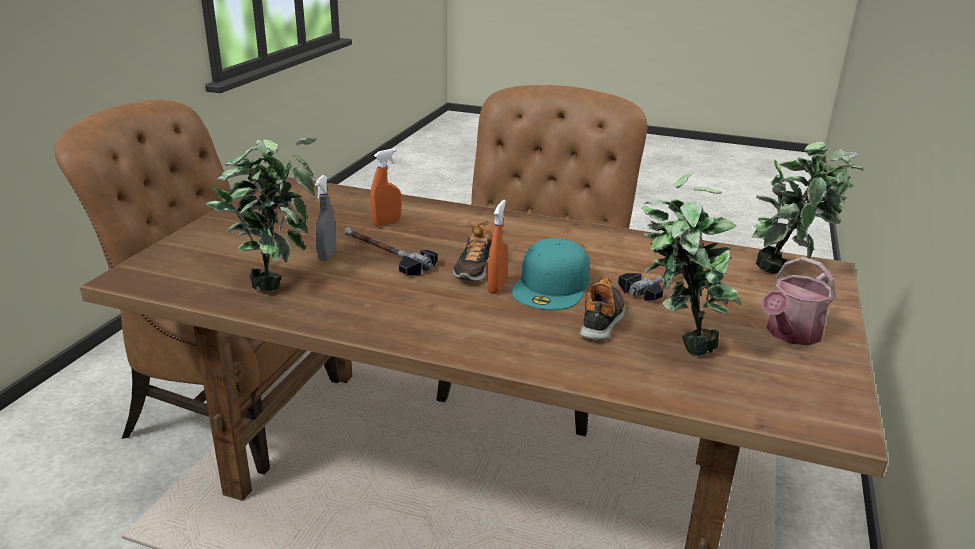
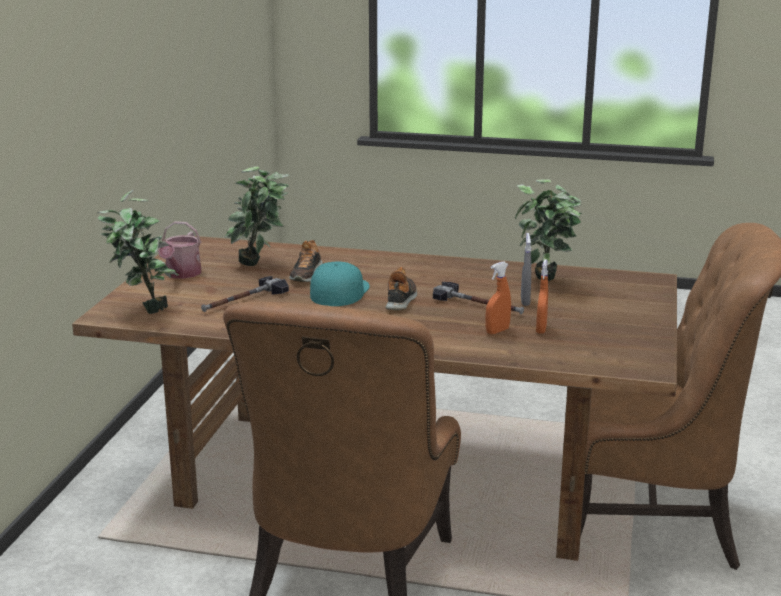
camera: 175 degrees right, 5 degrees down
orange spray bottle [487,200,508,294] -> orange spray bottle moved to [536,259,548,334]
watering can [762,257,836,345] -> watering can turned 150 degrees clockwise [158,221,201,279]

